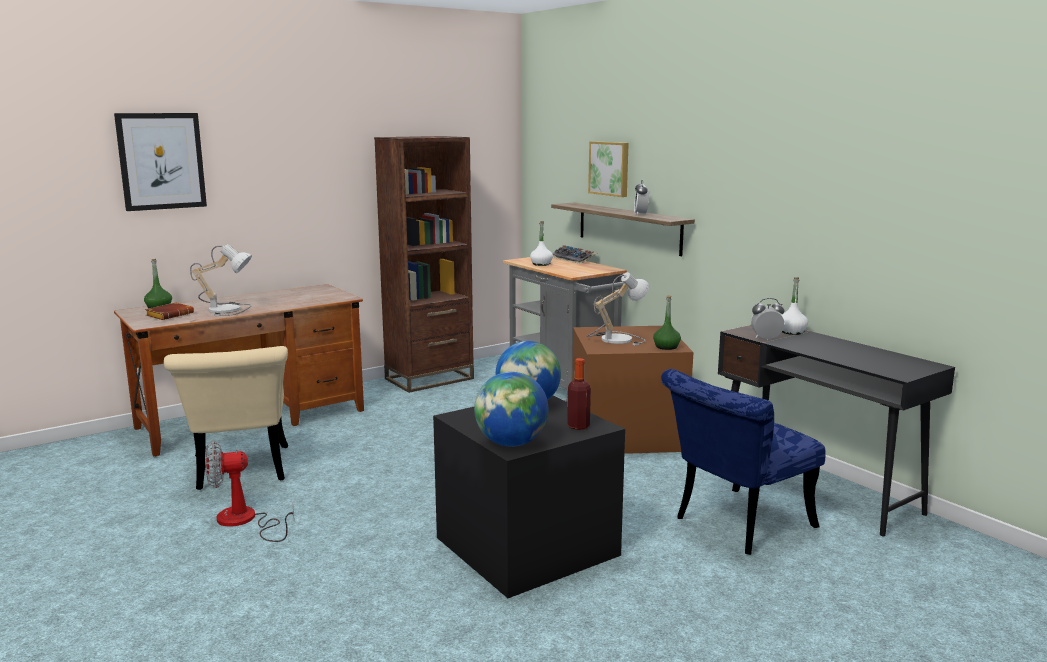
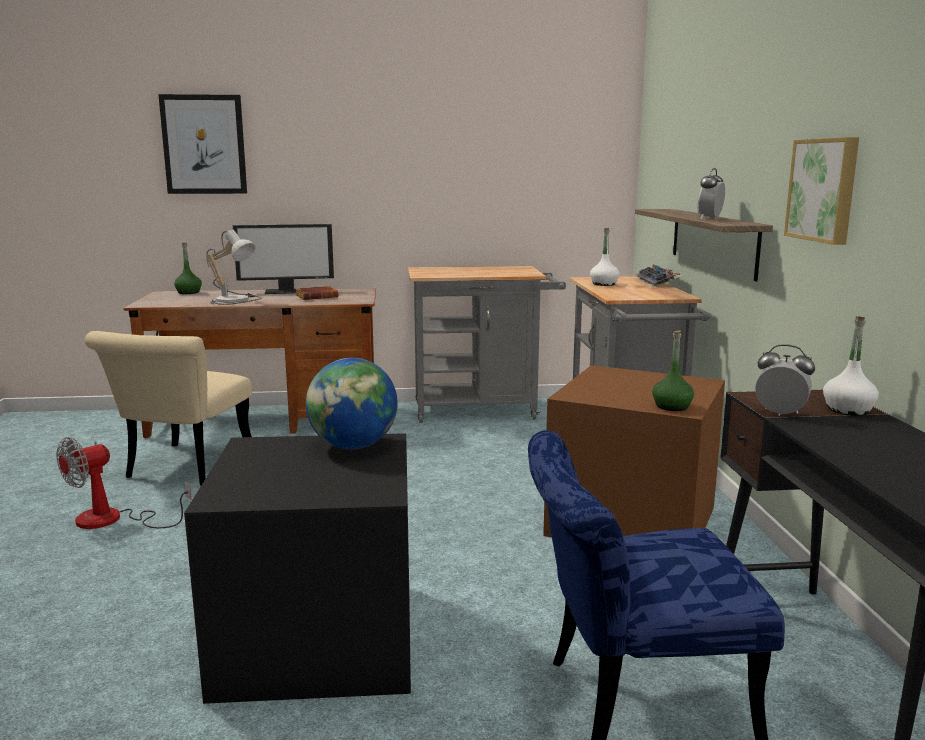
camera: 30 degrees right, 0 degrees up
brown book [145,302,194,320] -> brown book moved to [295,286,338,300]
fan [205,441,294,542] -> fan turned 60 degrees counterclockwise [57,437,191,529]
brown bookcase [374,136,474,393] -> grey cart [408,266,566,423]
globe [474,372,548,447] -> none
bottle [567,358,591,430] -> none
table lamp [587,272,649,346] -> none
picture [588,141,629,197] -> picture moved to [784,137,859,245]
none -> monitor [233,224,334,294]

